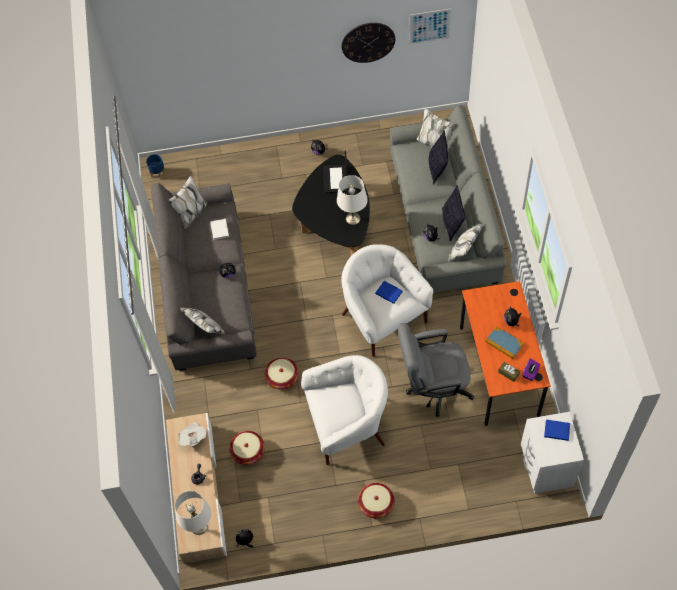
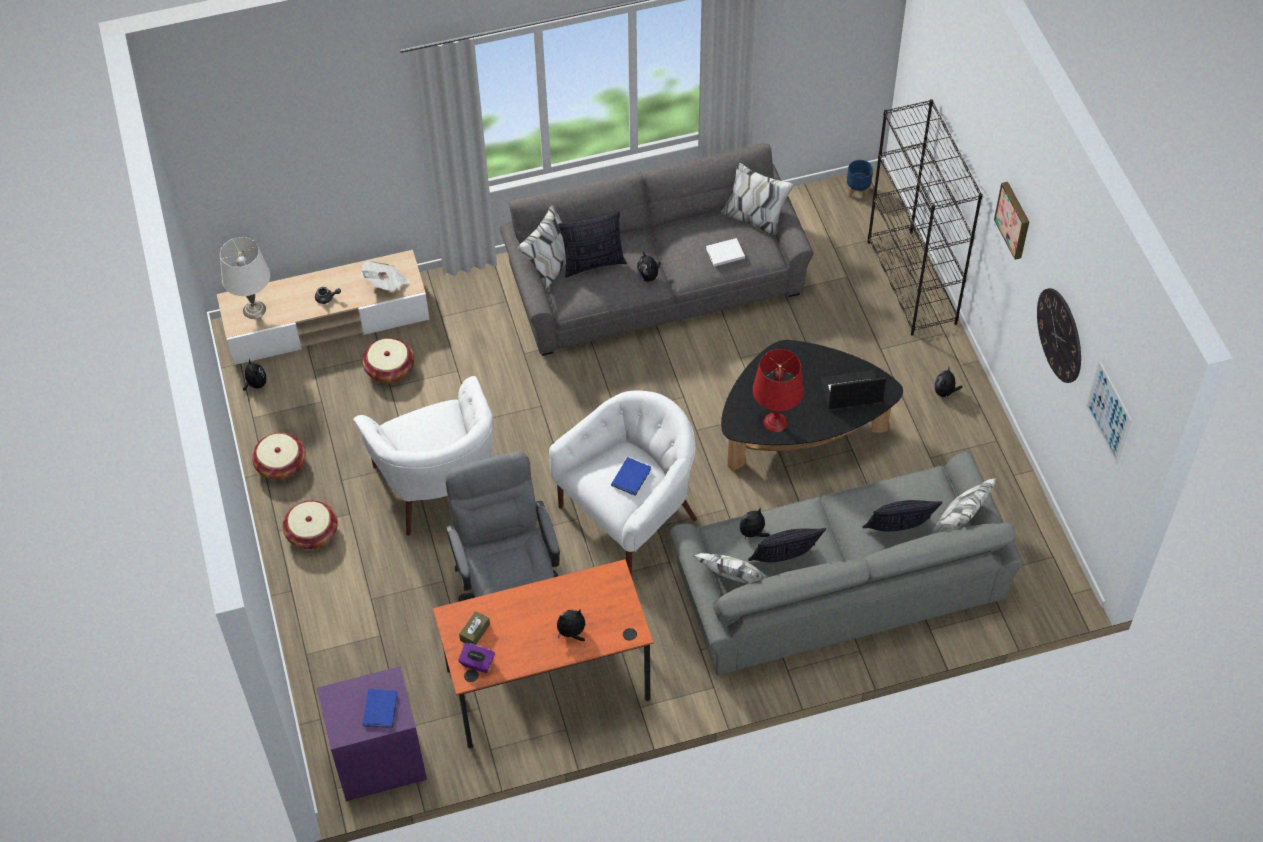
camera: 80 degrees right, 5 degrees down
basket [265,358,299,390] -> basket moved to [252,433,306,480]
white table lamp [337,175,368,225] -> red table lamp [753,349,804,432]
book [485,326,524,359] -> none
white nightstand [521,412,584,494] -> purple nightstand [317,666,427,801]
none -> pillow [558,211,627,278]
none -> black bookcase [867,99,983,336]
none -> picture [994,182,1029,260]

